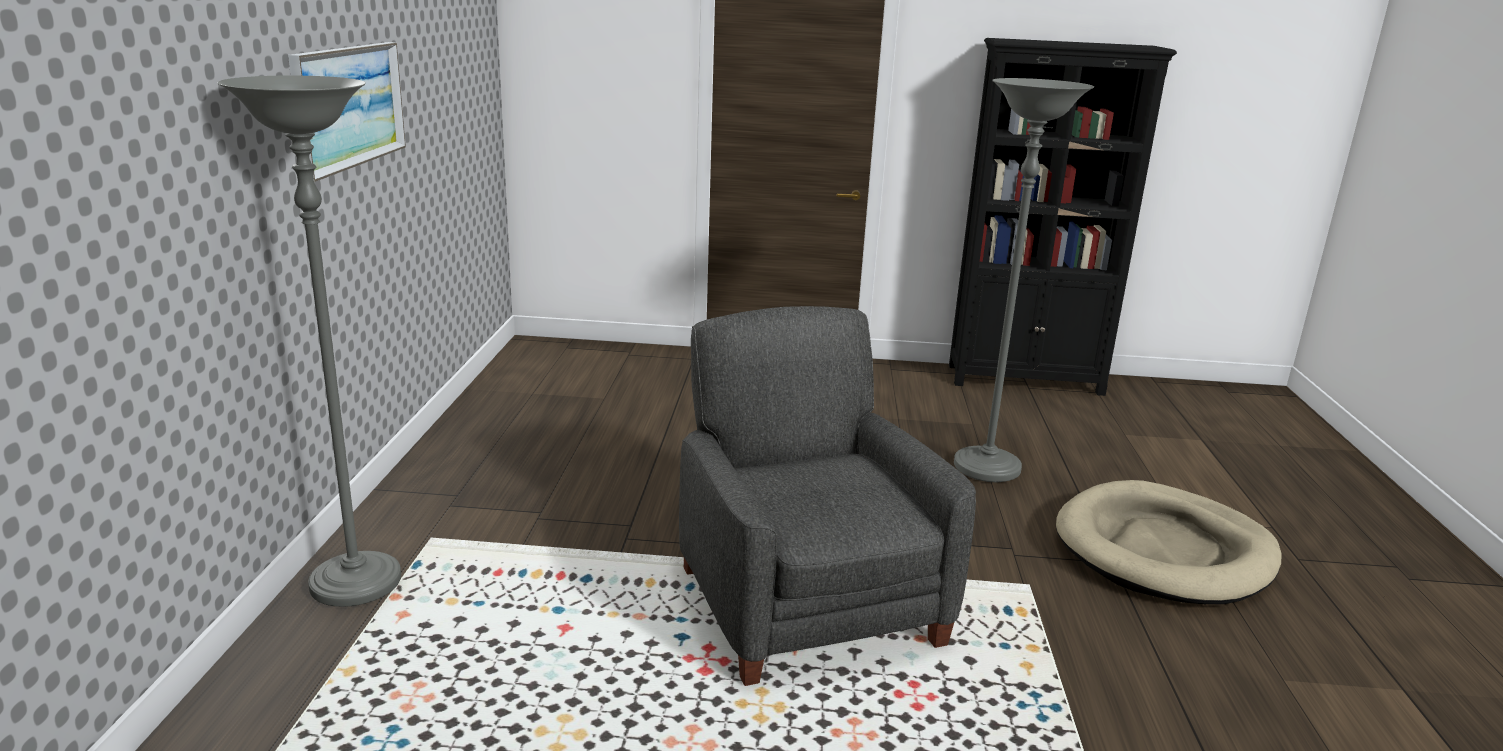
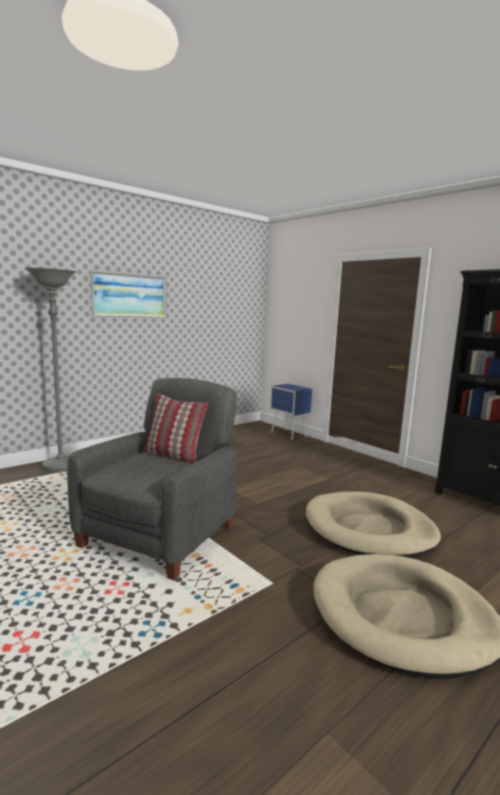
camera: 45 degrees right, 10 degrees down
grey floor lamp [954,78,1094,482] -> beige dog bed [306,491,441,558]
none -> pillow [143,394,208,464]
none -> blue nightstand [270,384,312,440]

